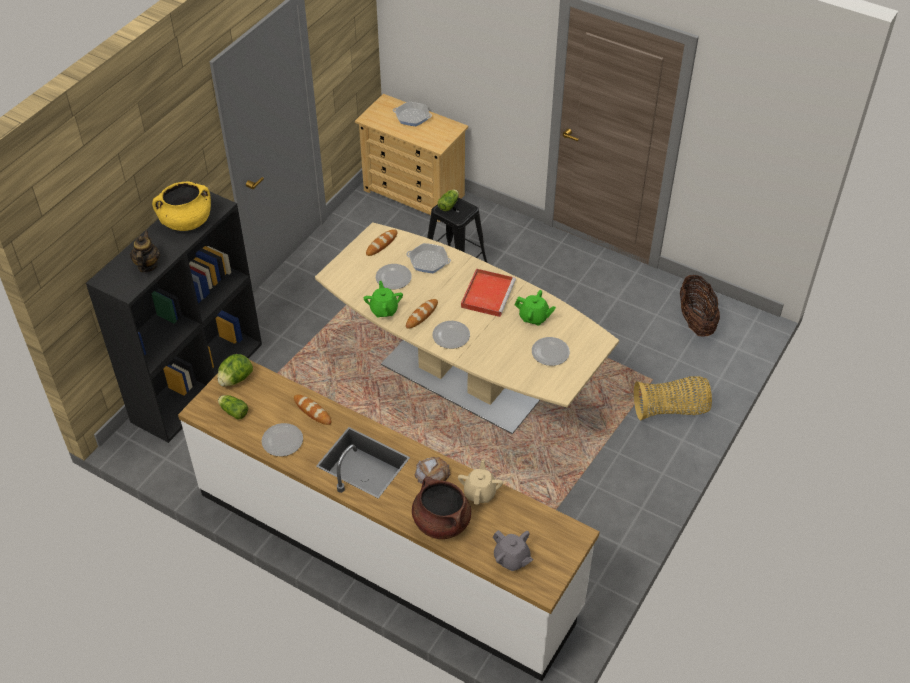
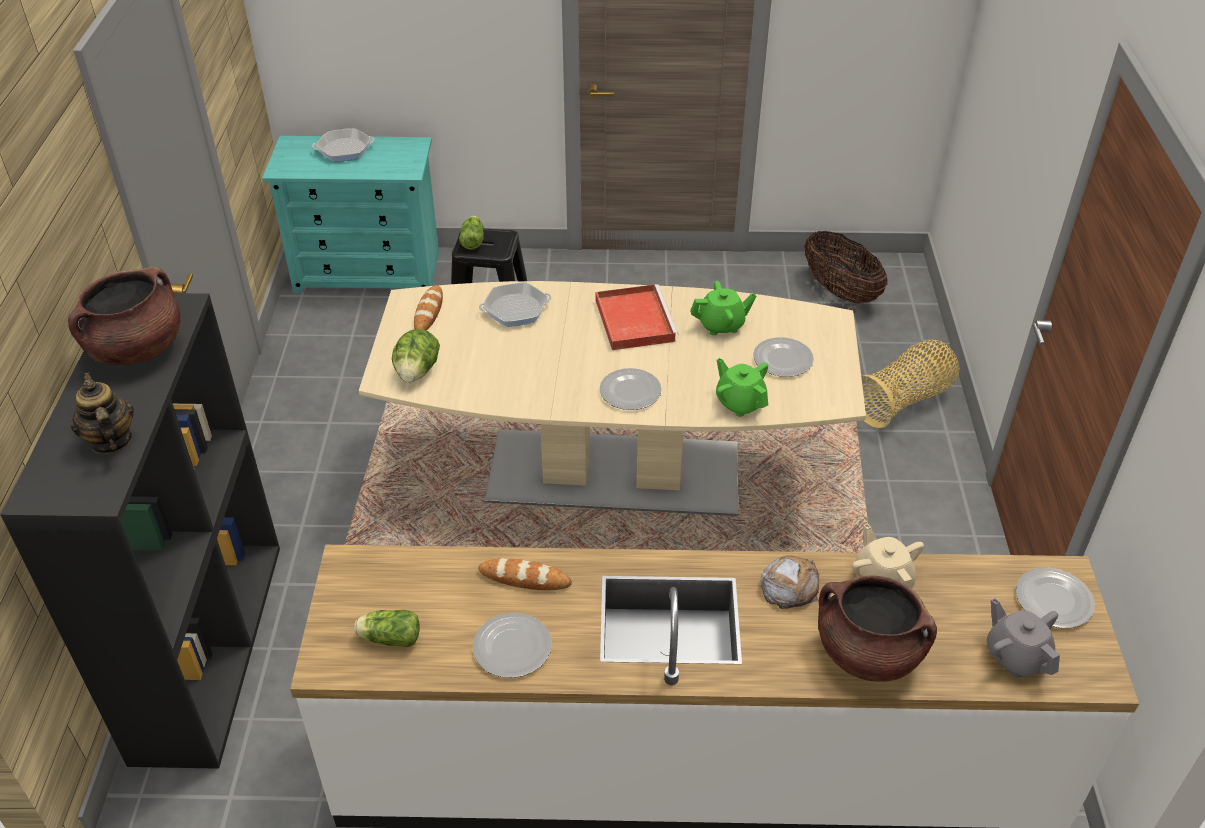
camera: 30 degrees left, 5 degrees down
yellow cooking pot [152,181,211,231] -> brown cooking pot [68,267,181,365]
lettuce [218,354,253,386] -> lettuce moved to [392,329,440,382]
beige dresser [355,94,468,222] -> turquoise dresser [262,136,439,293]
green teapot [364,281,403,317] -> green teapot moved to [716,358,768,417]
plate [376,264,412,289] -> plate moved to [1016,568,1095,628]
bread [406,299,438,329] -> none
grey teapot [493,530,533,571] -> grey teapot turned 135 degrees counterclockwise [987,598,1060,678]

